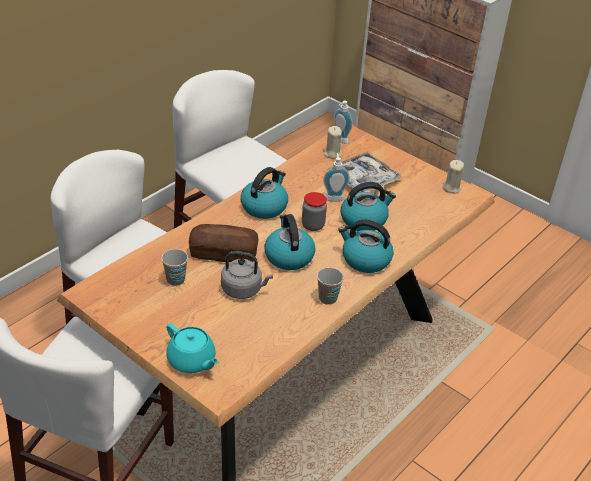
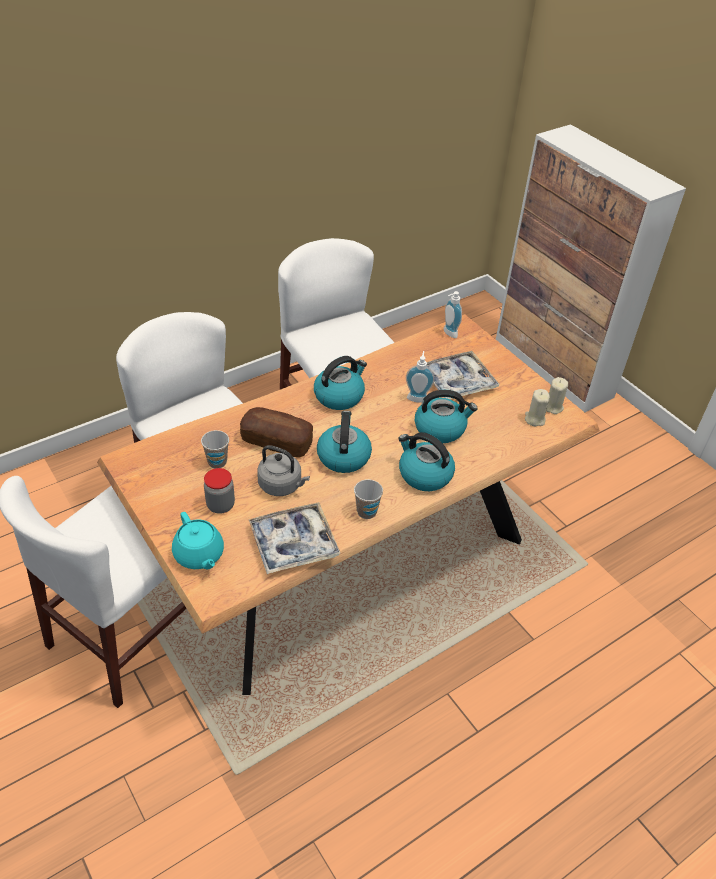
camera: 15 degrees right, 5 degrees up
jar [302,192,327,231] -> jar moved to [204,468,235,514]
beige candle [323,126,342,159] -> beige candle moved to [525,389,550,426]
none -> tray [249,502,340,574]

